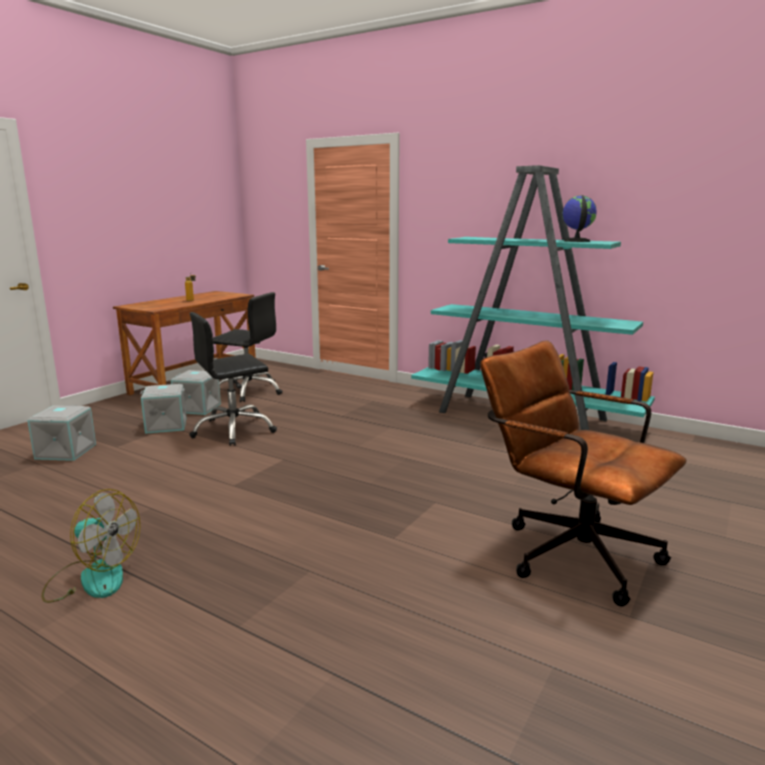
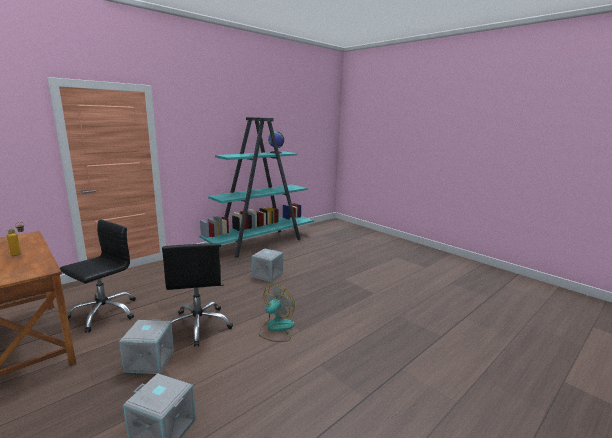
camera: 75 degrees left, 0 degrees up
fan [42,489,140,603] -> fan moved to [259,284,295,342]
grey storage box [171,370,221,415] -> grey storage box moved to [252,248,283,282]
brown office chair [480,340,687,606] -> none

